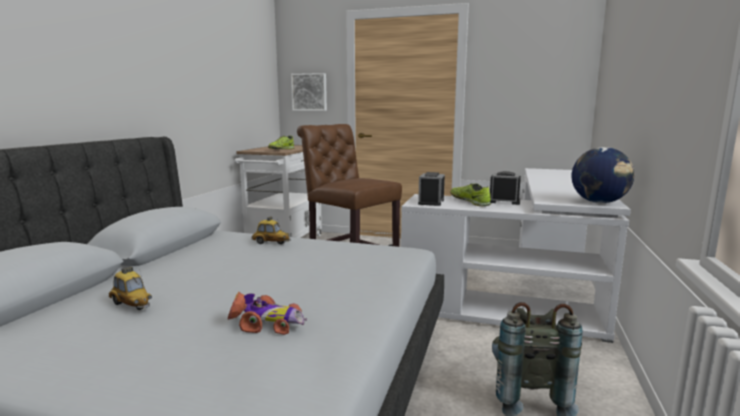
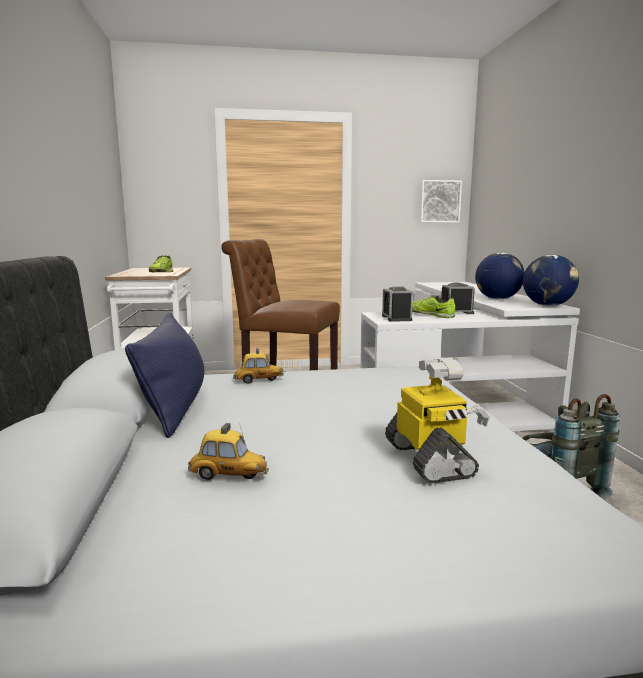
camera: 25 degrees left, 0 degrees up
toy car [228,292,307,335] -> toy robot [385,358,489,483]
picture [291,73,327,111] -> picture moved to [419,180,462,223]
none -> blue pillow [125,312,204,438]
none -> globe [475,253,525,300]

